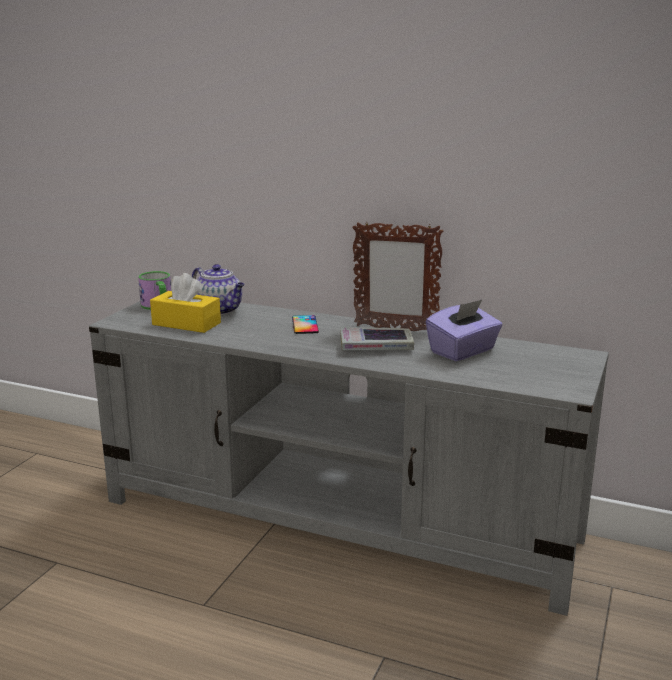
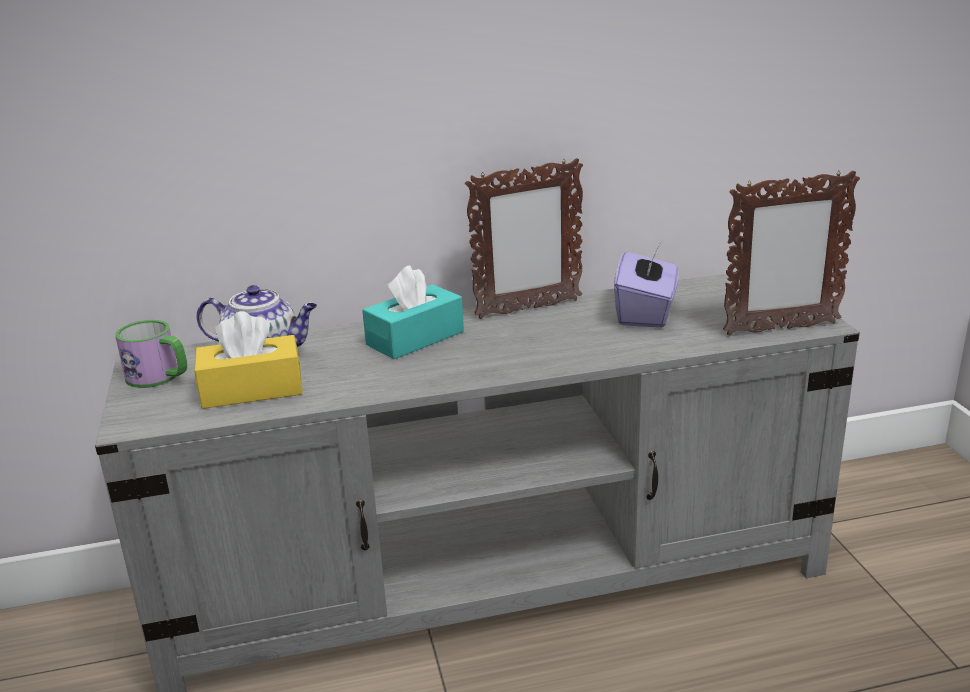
camera: 35 degrees left, 5 degrees up
phone [292,315,319,334] -> turquoise tissue box [362,265,464,359]
book [340,326,414,350] -> none
none -> picture frame [723,171,860,336]

